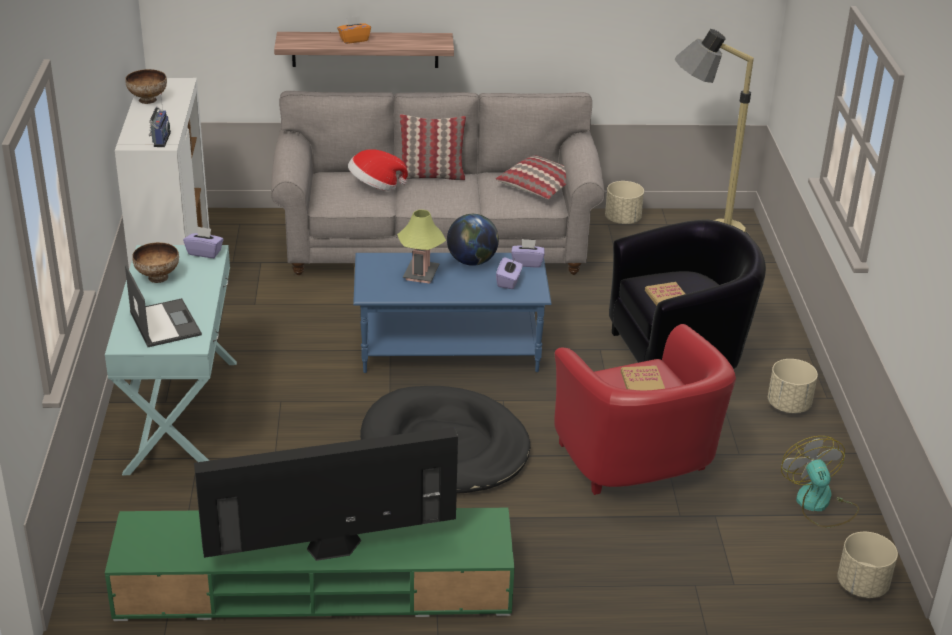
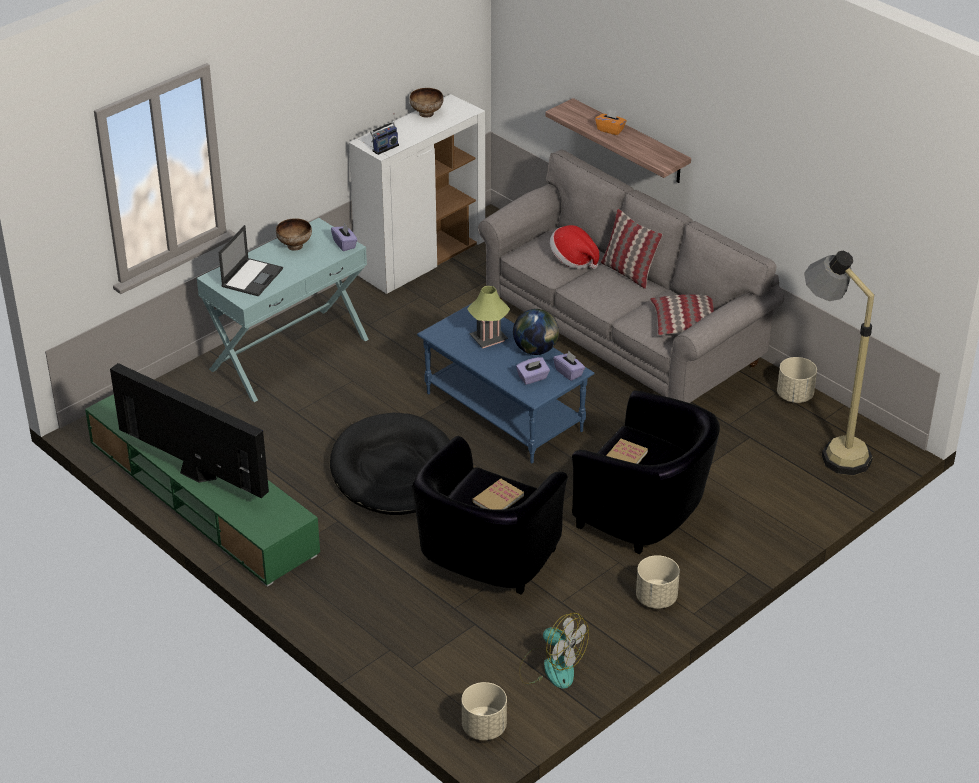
camera: 50 degrees right, 5 degrees up
red armchair [554,324,736,495] -> black armchair [412,436,568,595]
fan [781,436,859,527] -> fan turned 90 degrees clockwise [519,613,589,689]

